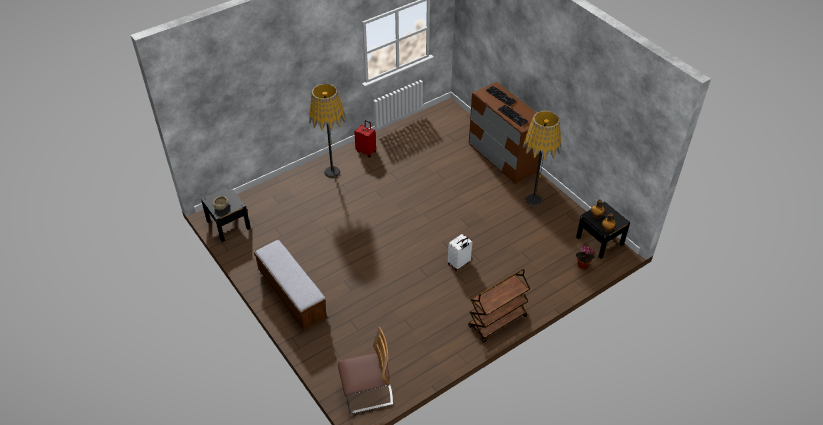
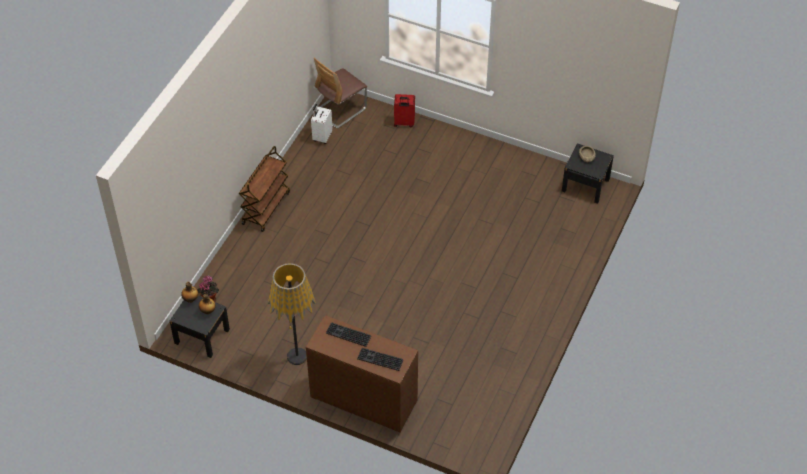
camera: 150 degrees right, 5 degrees up
bench [254,240,328,331] -> none
floor lamp [309,84,345,178] -> none
red suitcase [354,120,376,158] -> red suitcase moved to [394,94,415,128]
white suitcase [448,234,472,271] -> white suitcase moved to [311,104,333,144]

